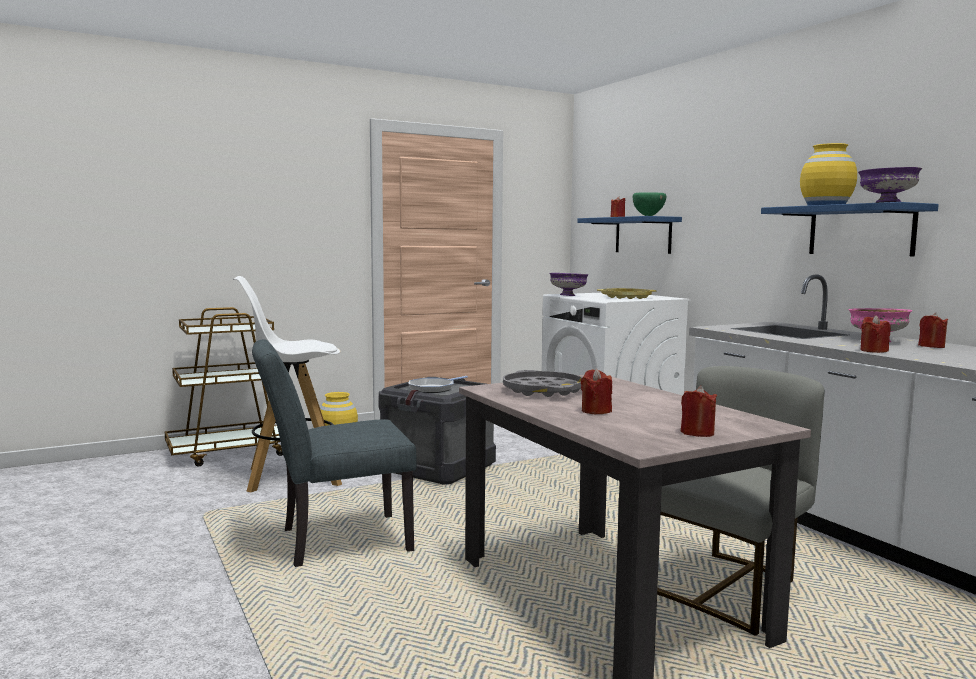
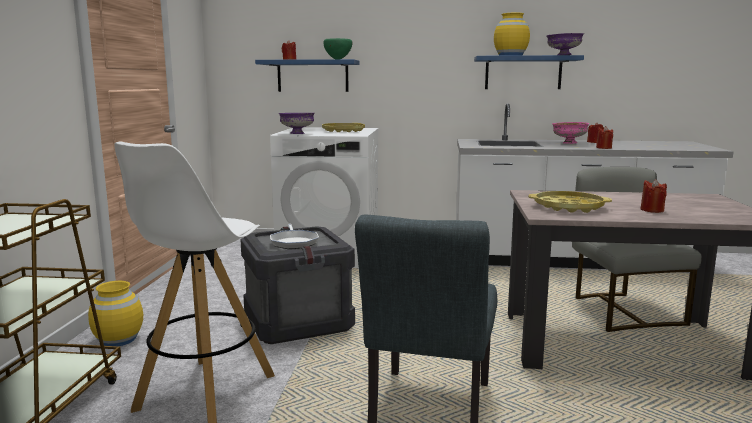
camera: 55 degrees left, 5 degrees up
grey tray [503,370,582,397] -> yellow tray [528,191,612,213]
red candle [681,386,717,437] -> none

